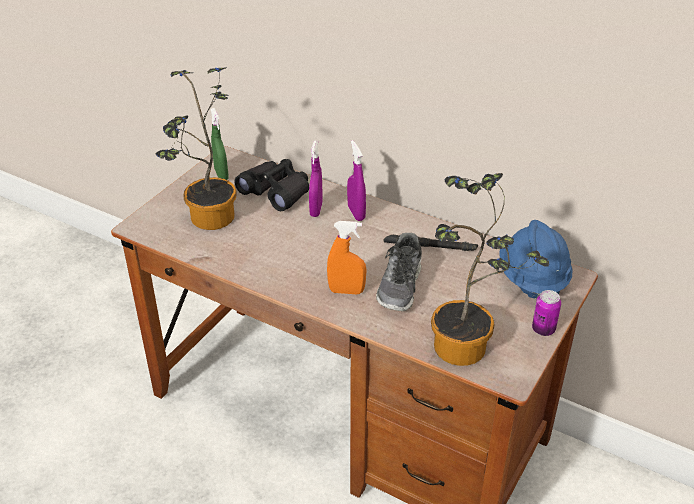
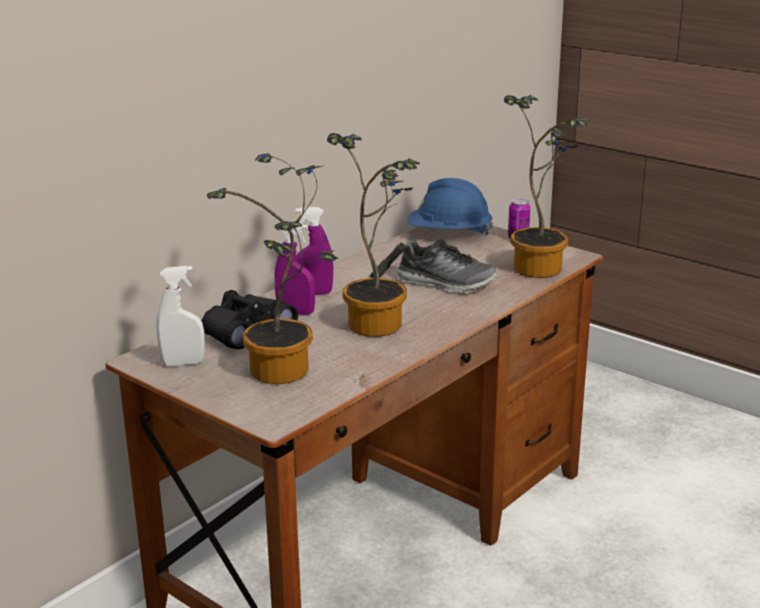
camera: 80 degrees left, 15 degrees down
green spray bottle [211,108,229,180] -> white spray bottle [156,266,205,366]
orange spray bottle [327,221,366,294] -> none
none -> potted plant [327,133,420,337]

